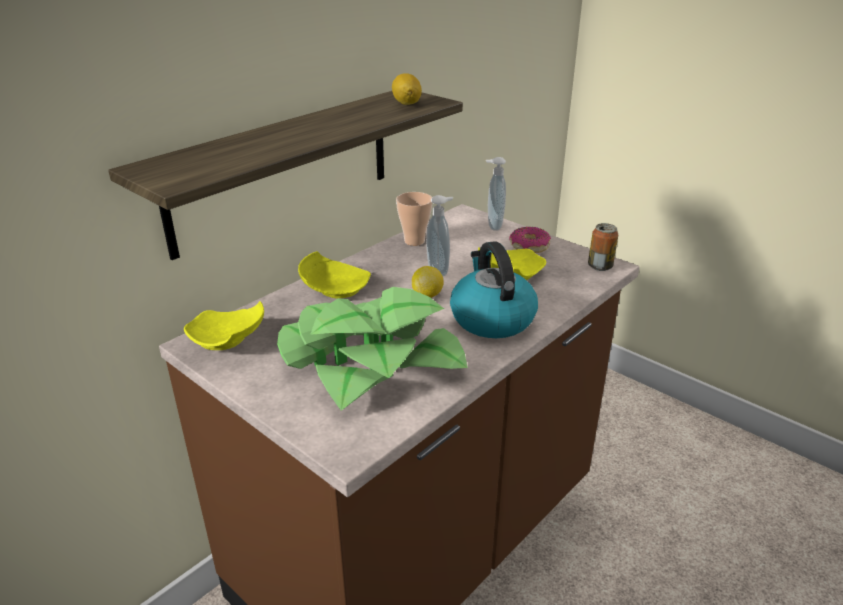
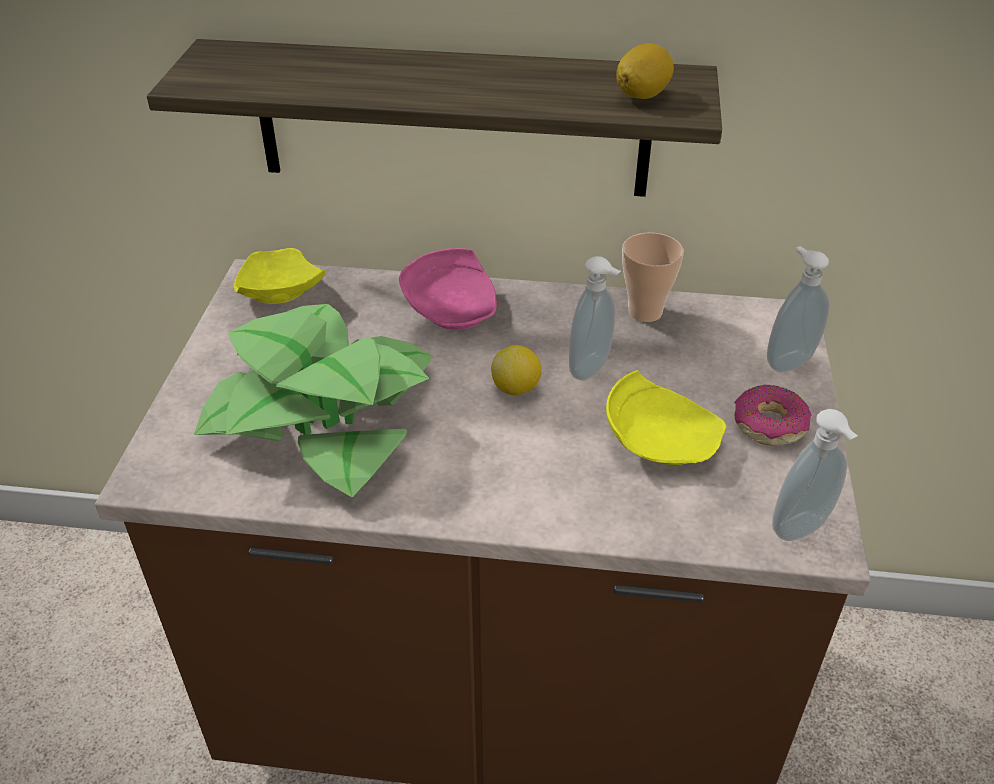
camera: 55 degrees right, 10 degrees up
yellow plate [298,251,371,298] -> pink plate [399,248,497,330]
kettle [450,241,538,338] -> none
can [588,223,618,271] -> soap dispenser [772,409,858,541]

